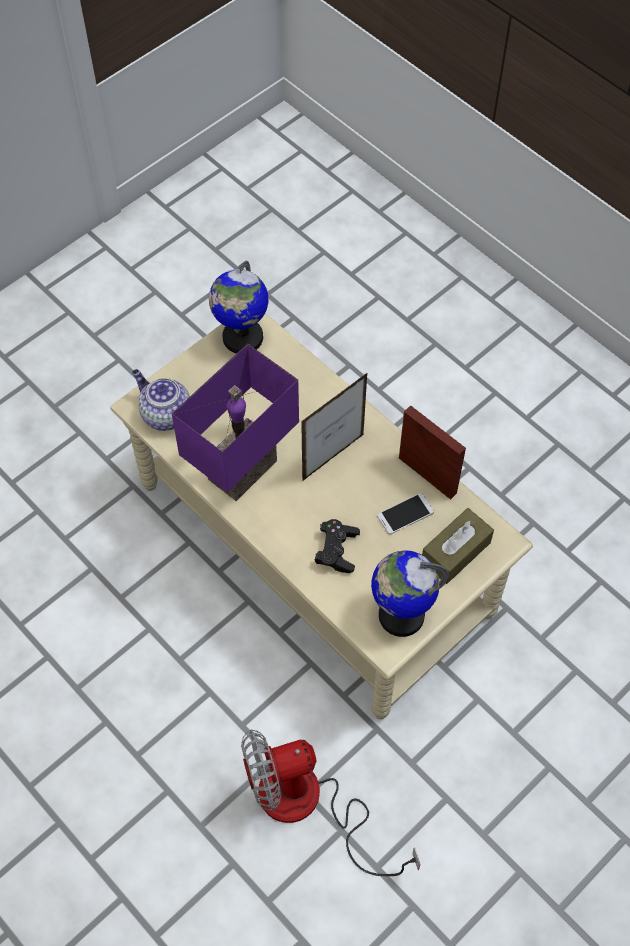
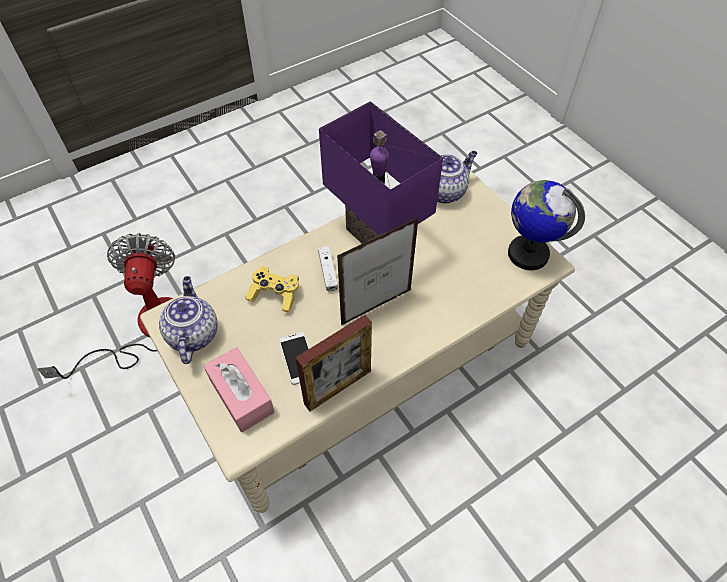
camera: 100 degrees right, 5 degrees down
picture frame [301,372,368,481] -> picture frame turned 90 degrees counterclockwise [337,217,419,326]
black game controller [314,519,360,573] -> yellow game controller [245,267,299,312]
globe [371,551,449,637] -> teapot [159,276,218,364]
brown tissue box [422,508,494,584] -> pink tissue box [204,347,275,432]
none -> white game controller [318,246,338,291]

